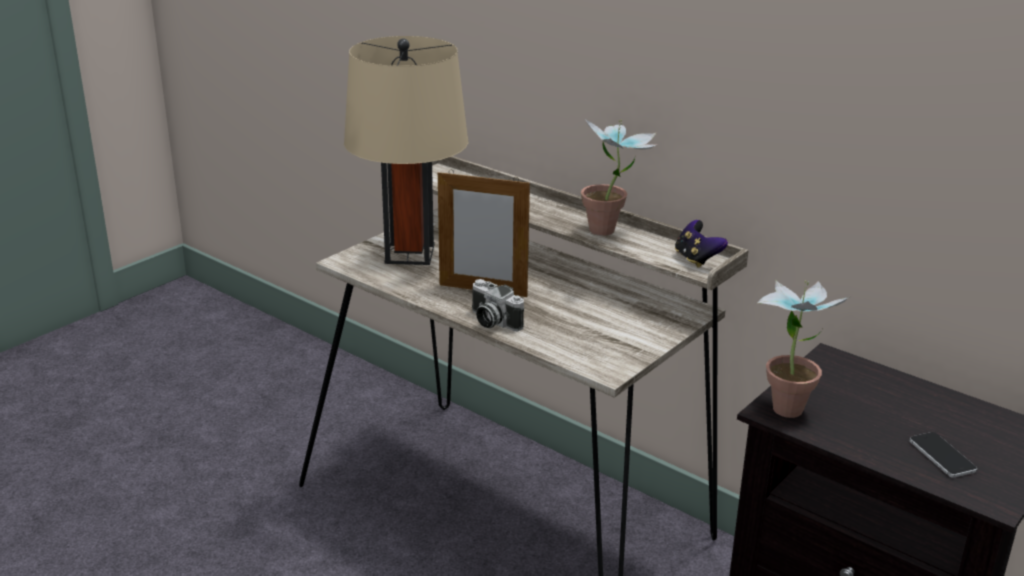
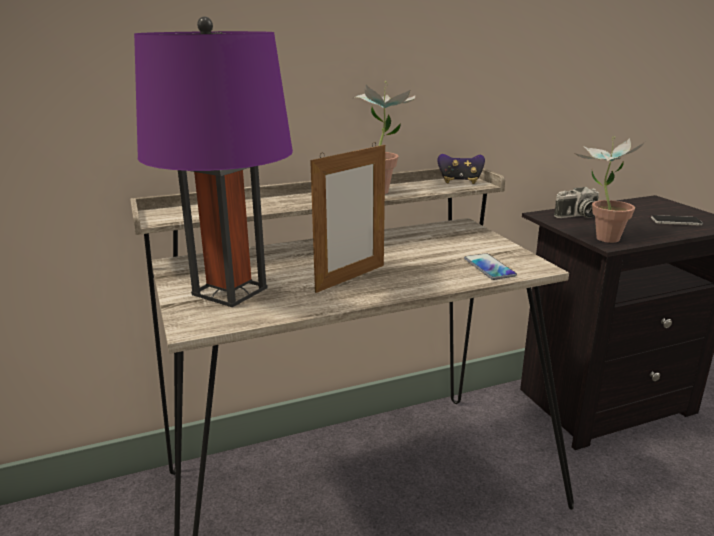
camera: 60 degrees left, 5 degrees down
beige table lamp [344,36,469,265] -> purple table lamp [134,16,293,307]
camera [472,279,524,331] -> camera moved to [554,187,599,218]
none -> phone [464,253,517,280]

